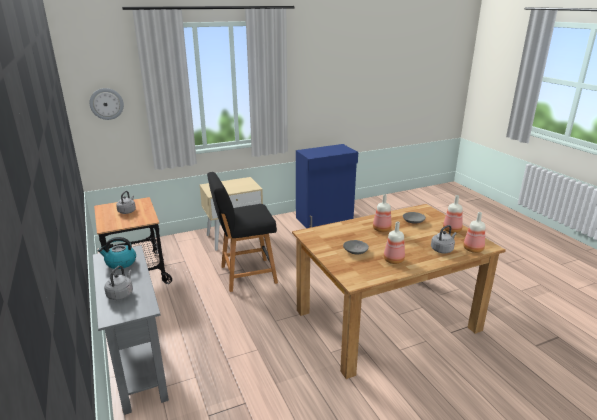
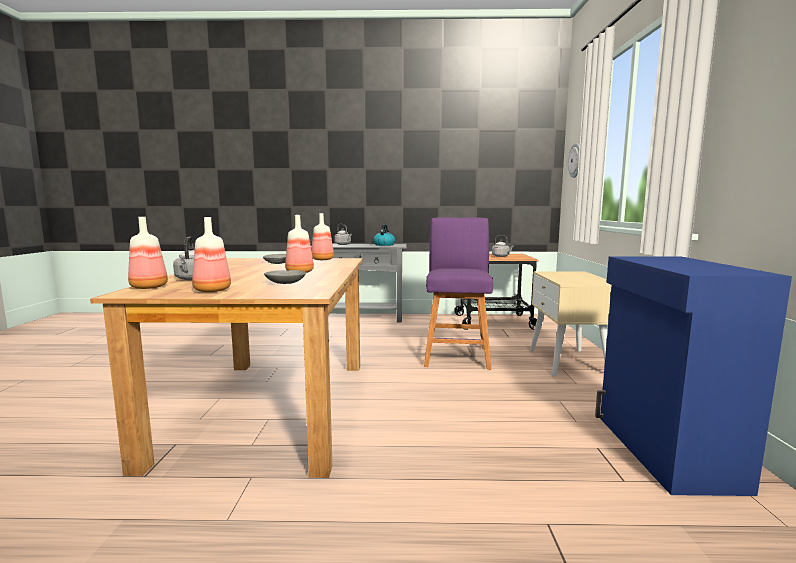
camera: 115 degrees right, 15 degrees down
black stool [207,172,278,292] -> purple stool [424,217,493,370]
bottle [384,221,405,264] -> bottle moved to [311,213,334,260]

